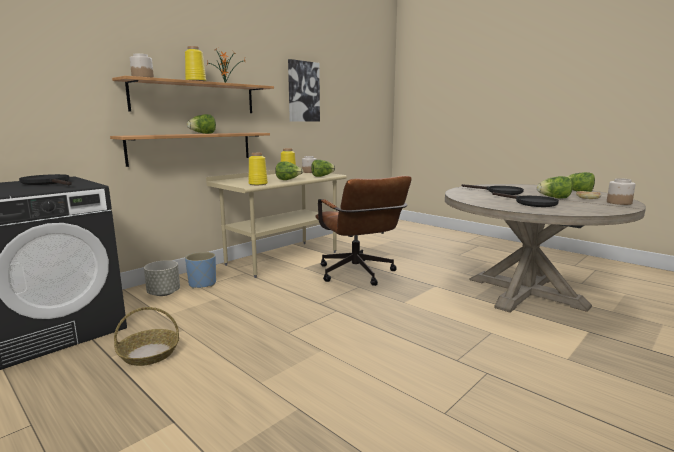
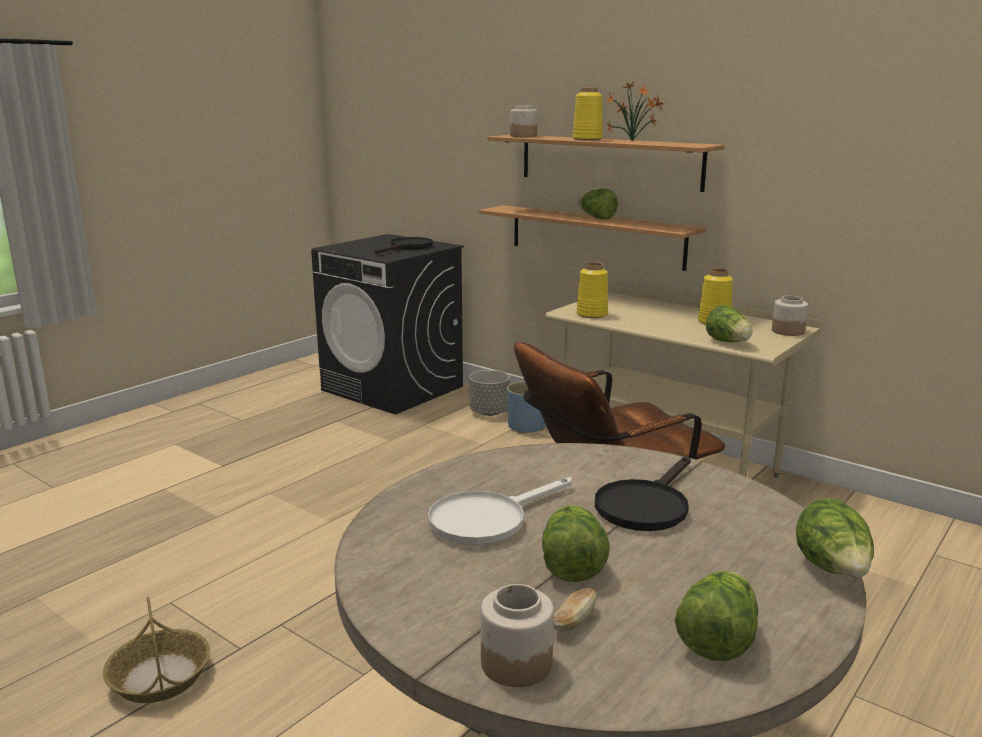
camera: 85 degrees right, 5 degrees up
basket [114,307,179,366] -> basket moved to [103,597,210,703]
lettuce [275,161,303,180] -> lettuce moved to [796,498,874,577]
picture [288,59,320,122] -> none
black frying pan [492,192,559,207] -> white frying pan [428,477,572,546]

